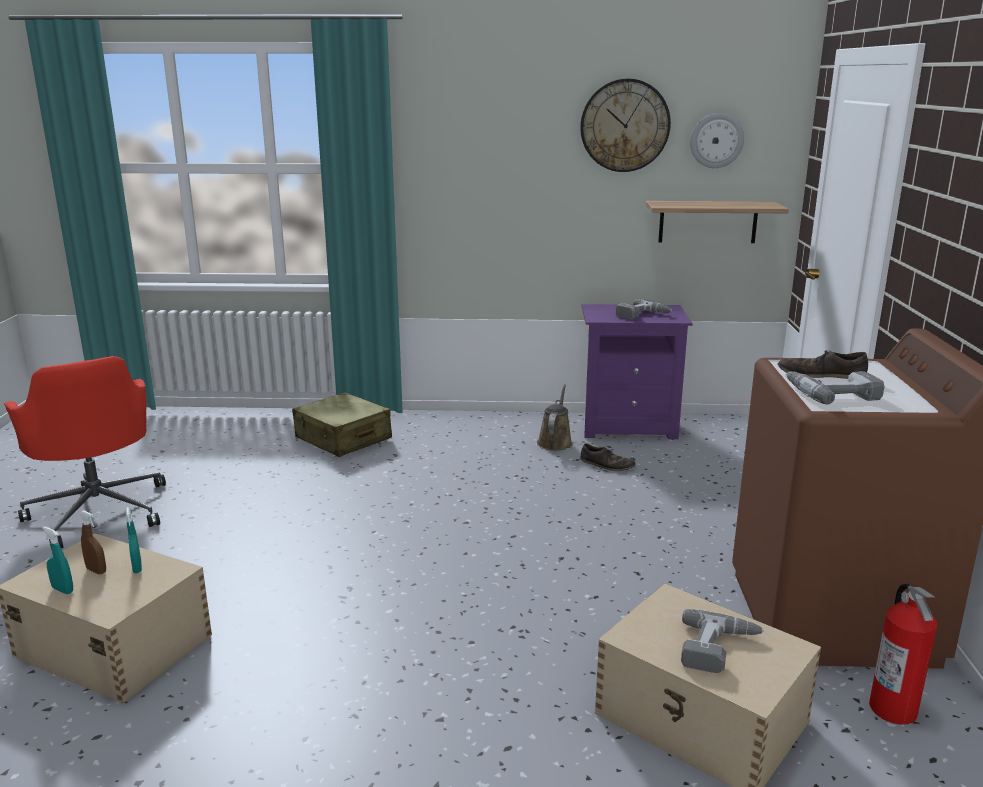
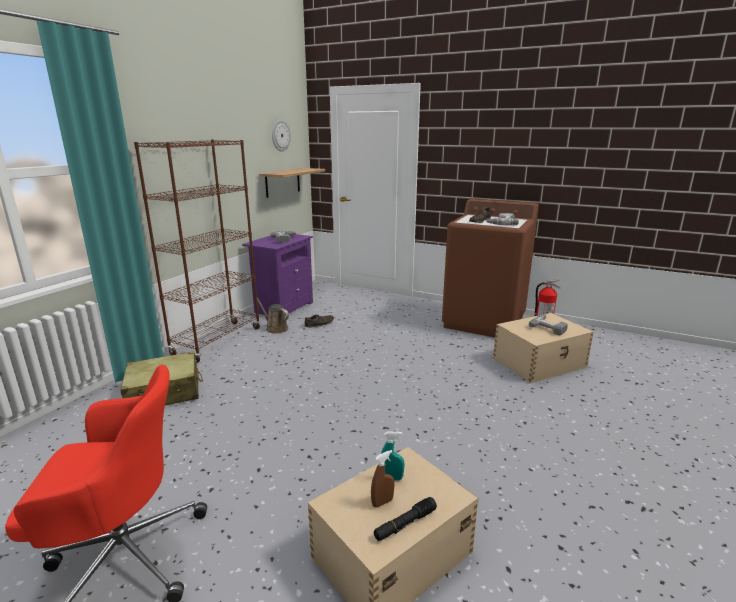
camera: 65 degrees left, 0 degrees up
turquoise spray bottle [42,526,73,594] -> black flashlight [374,497,437,541]
wall clock [580,78,671,172] -> none
none -> brown bookcase [134,139,260,363]

